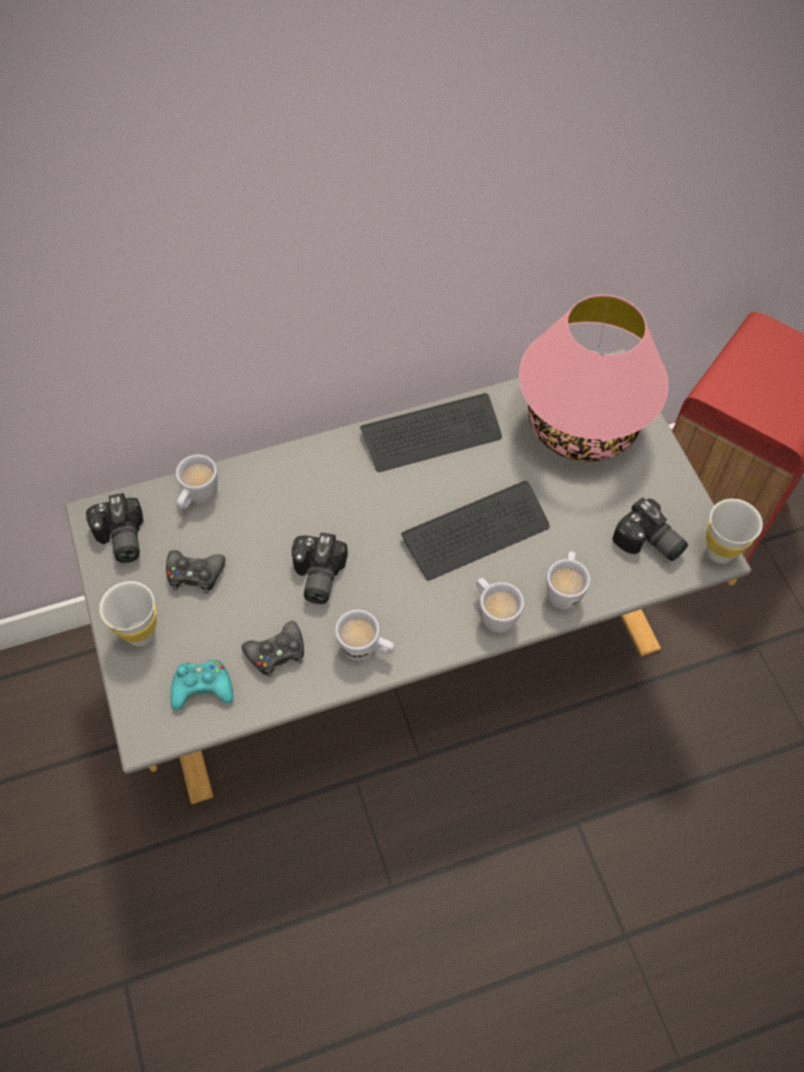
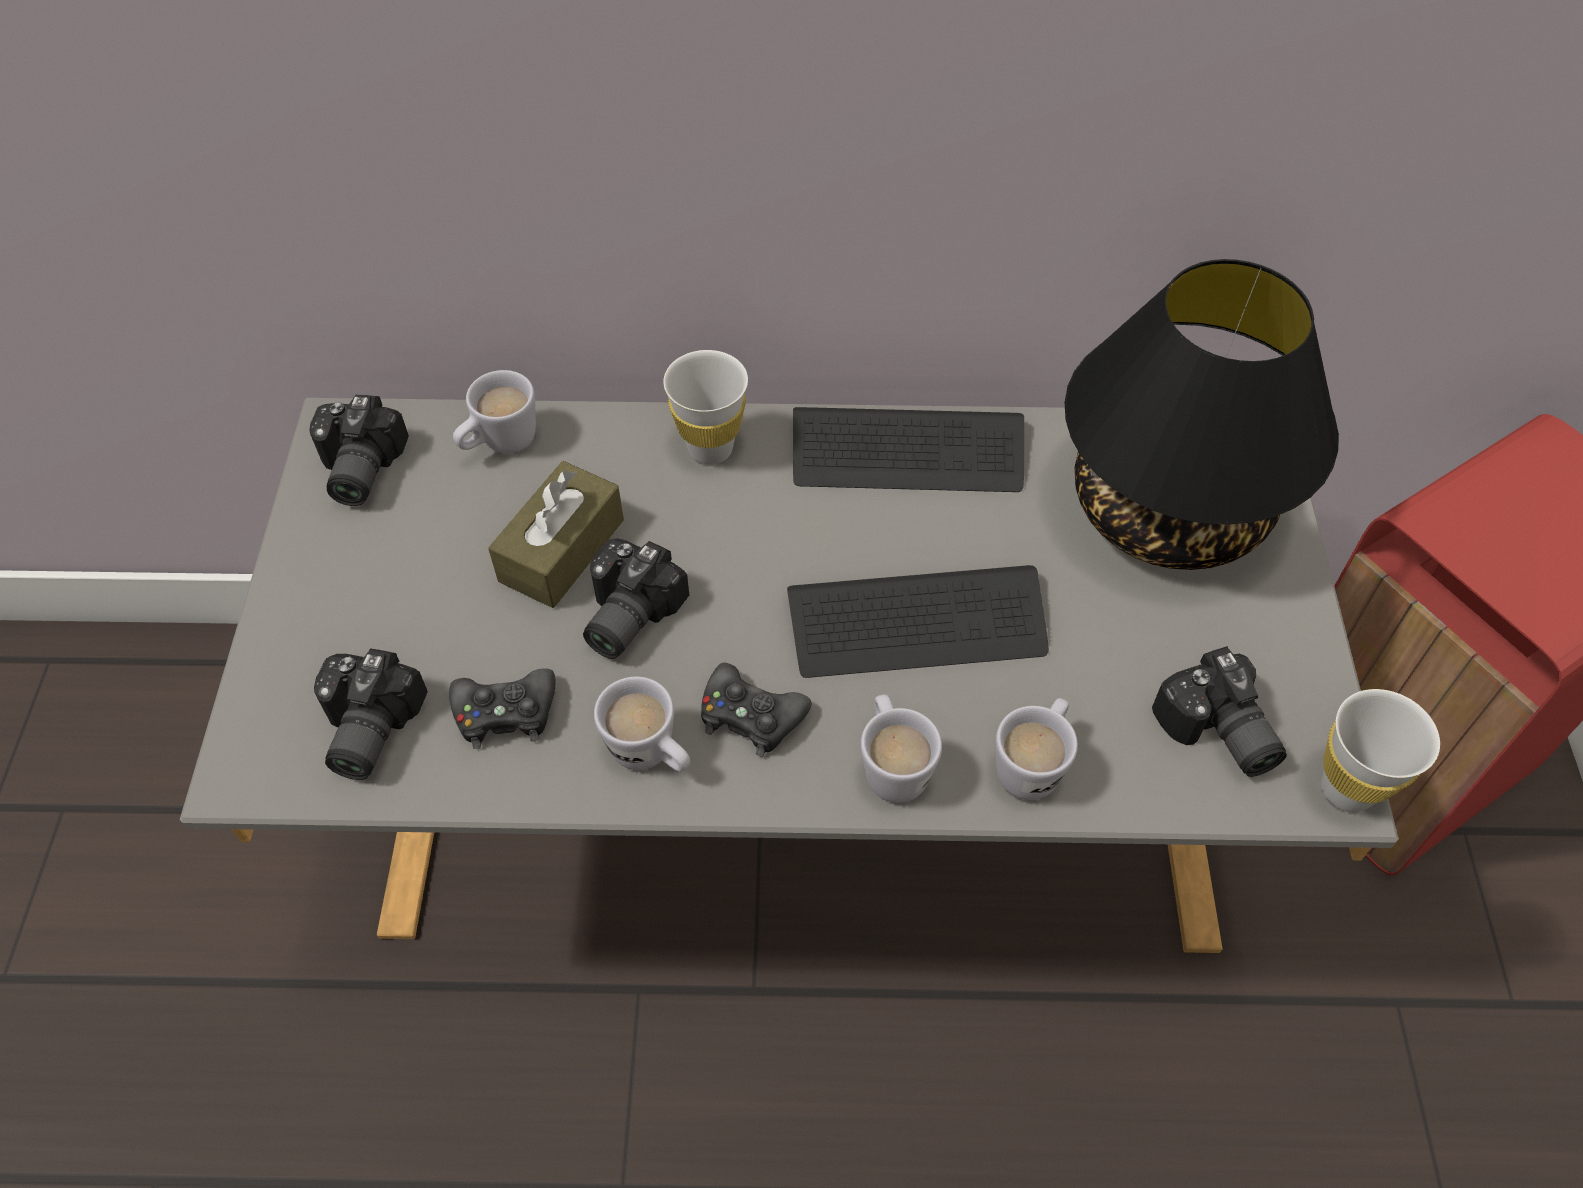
camera: 20 degrees right, 5 degrees down
white cup [99,581,156,646] -> white cup moved to [663,350,748,465]
black game controller [166,550,226,594] -> black game controller moved to [701,663,812,757]
turquoise game controller [171,659,233,710] -> camera [314,648,428,780]
pink table lamp [519,294,669,462] -> black table lamp [1065,259,1339,570]
none -> brown tissue box [488,461,624,608]

